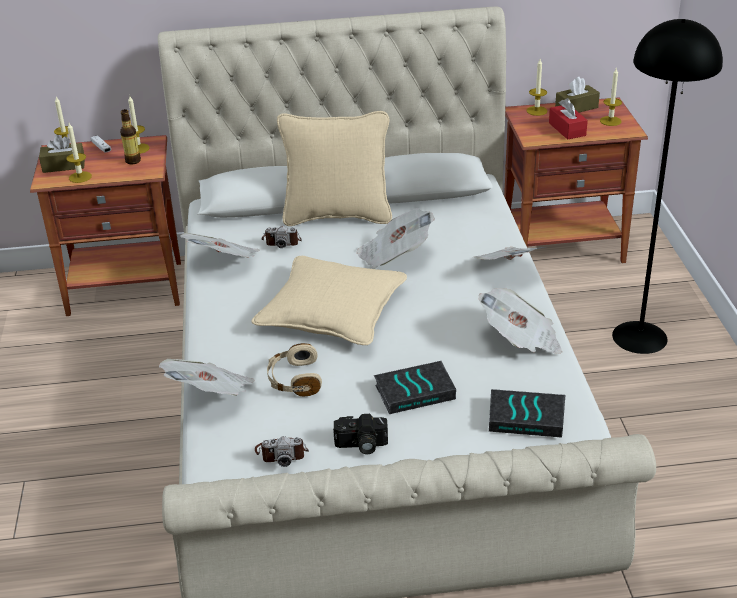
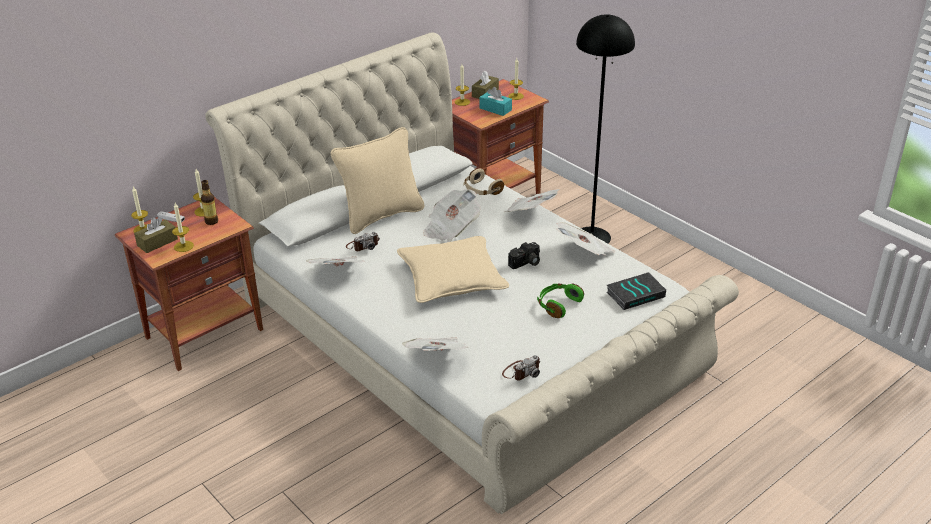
camera: 35 degrees left, 0 degrees up
beige headphones [267,343,322,396] -> beige headphones moved to [464,169,504,195]
camera [333,414,388,454] -> camera moved to [508,242,540,269]
book [374,361,456,414] -> green headphones [537,284,584,318]
red tissue box [549,98,588,140] -> turquoise tissue box [479,87,512,116]

